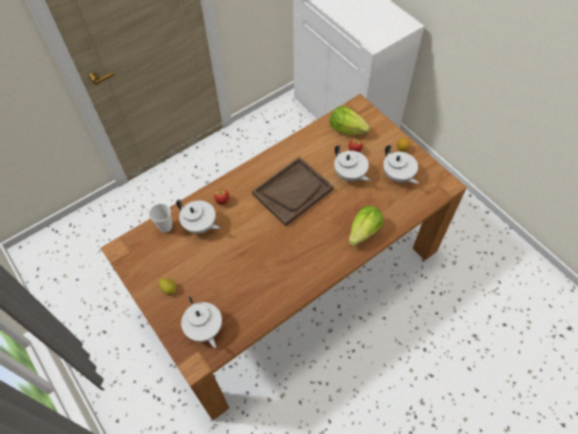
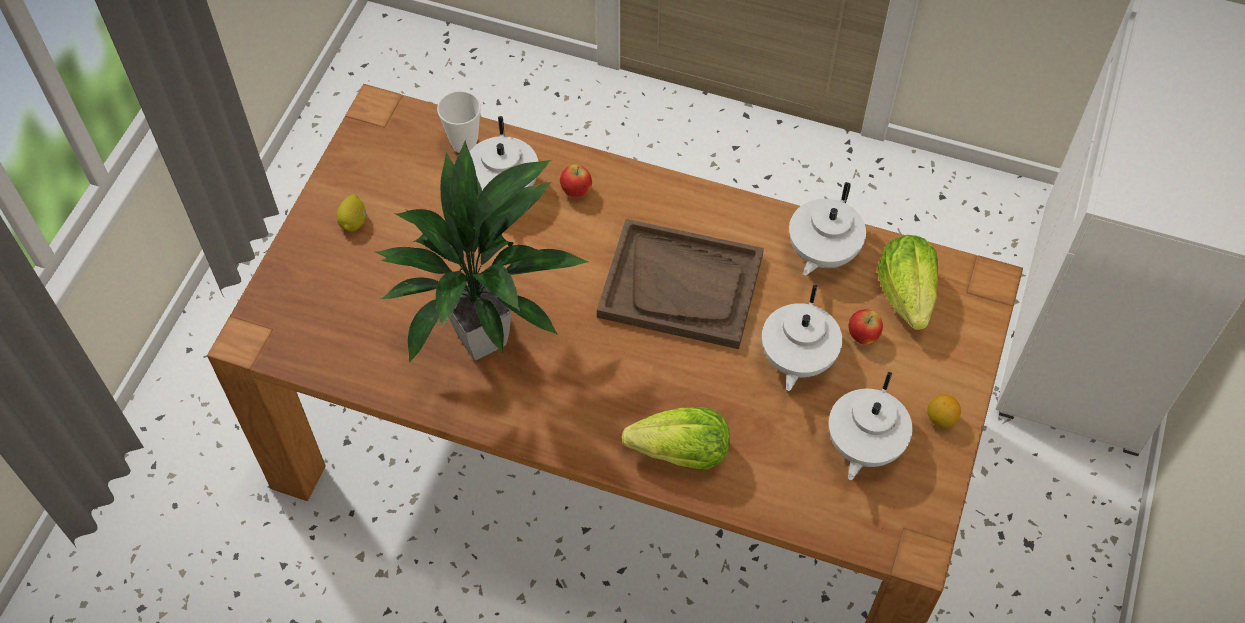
camera: 55 degrees right, 0 degrees up
white teapot [181,296,222,348] -> white teapot moved to [789,182,866,276]
none -> potted plant [376,140,589,362]

